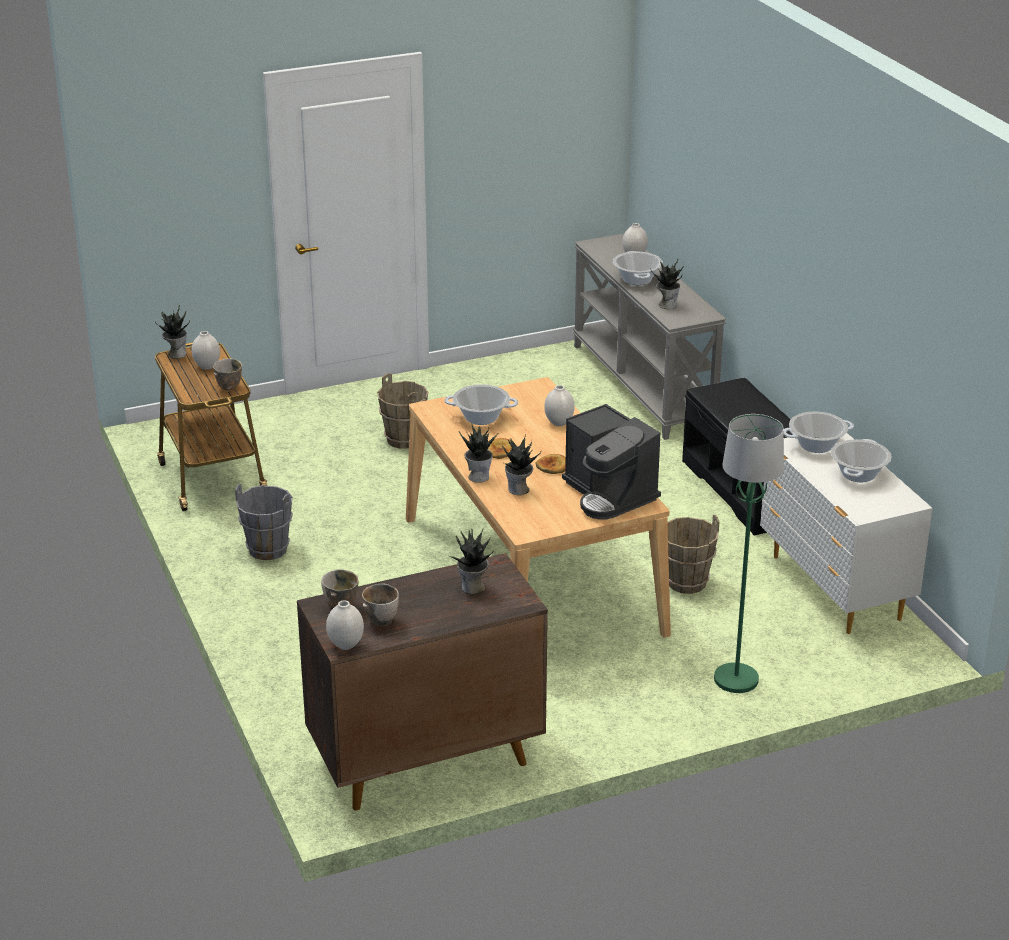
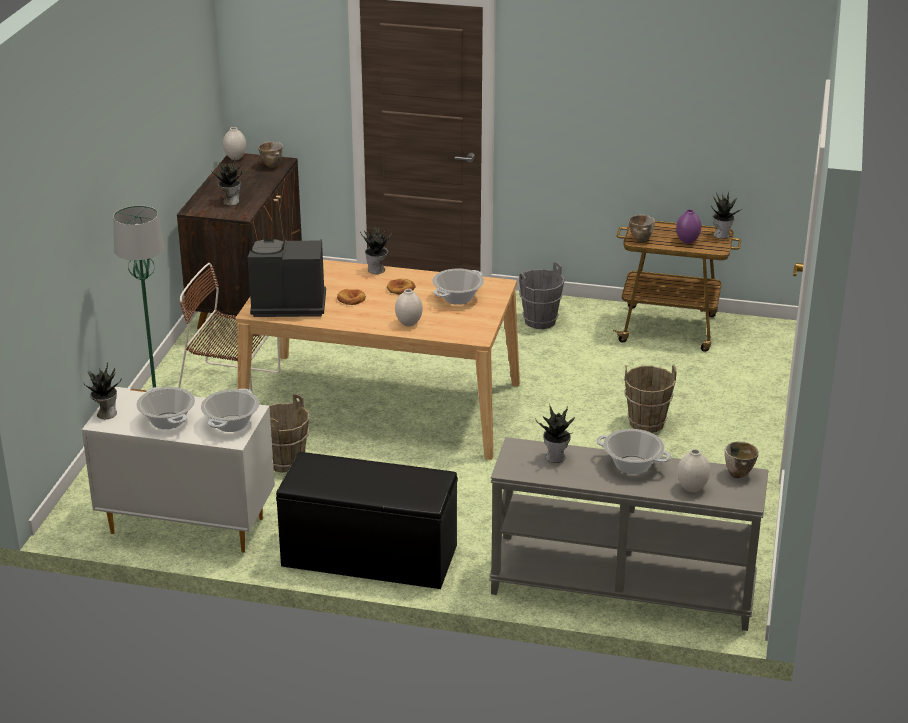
camera: 125 degrees right, 0 degrees up
white vase [192,331,220,370] -> purple vase [676,209,701,244]
bowl [362,583,399,627] -> bowl moved to [725,441,759,478]
potted plant [502,434,541,495] -> potted plant moved to [84,362,121,419]
none -> brown chair [178,263,281,394]

